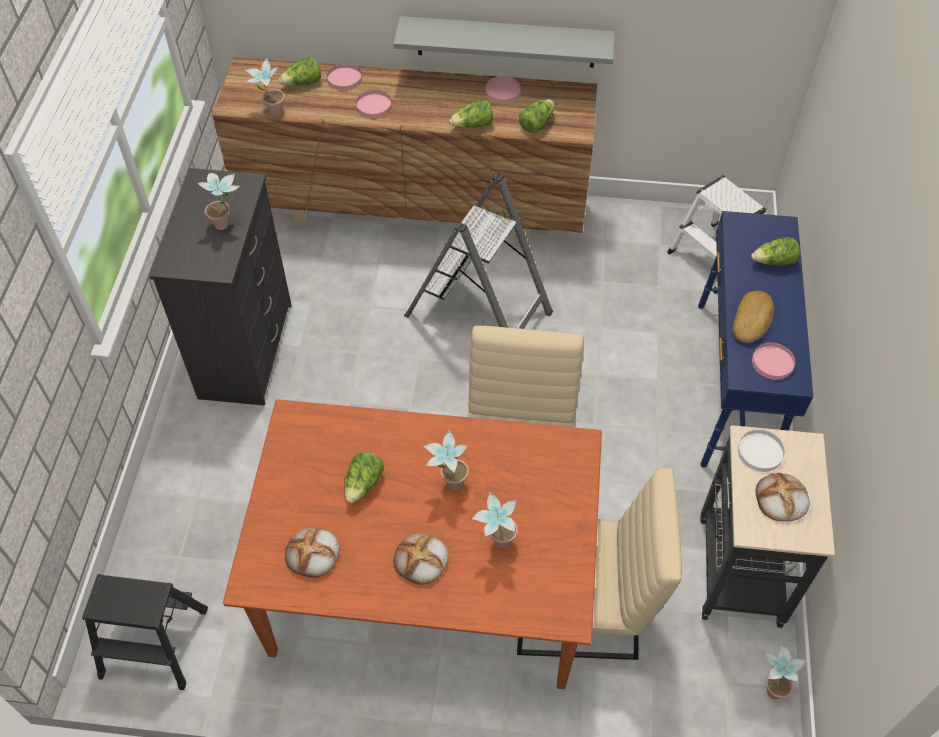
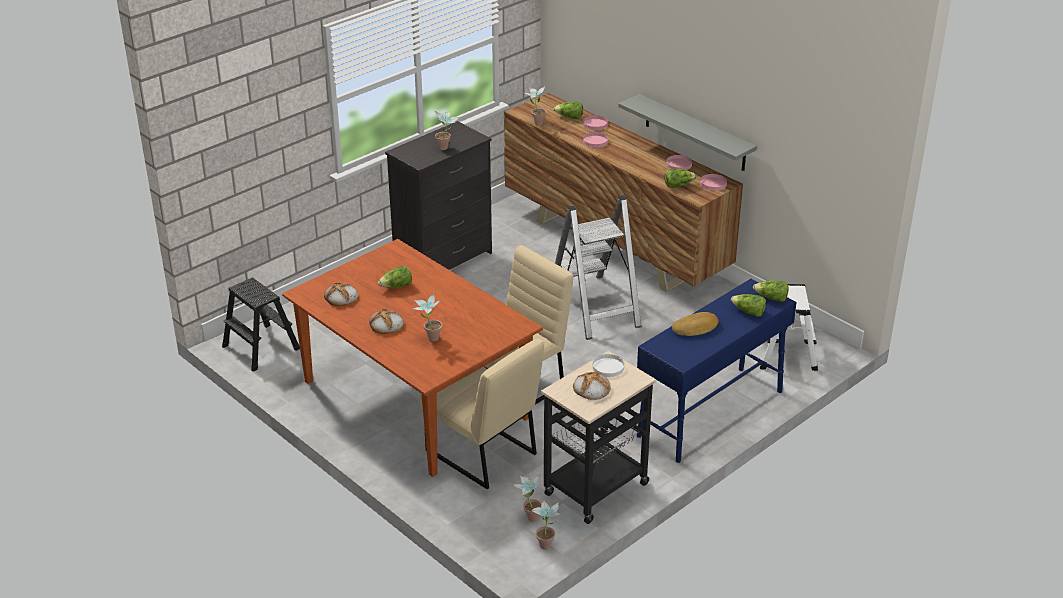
camera: 40 degrees right, 20 degrees down
potted plant [423,430,469,490] -> potted plant moved to [512,475,542,522]
lettuce [449,100,493,128] -> lettuce moved to [753,281,789,302]
pink plate [752,342,795,380] -> pink plate moved to [700,174,727,191]

